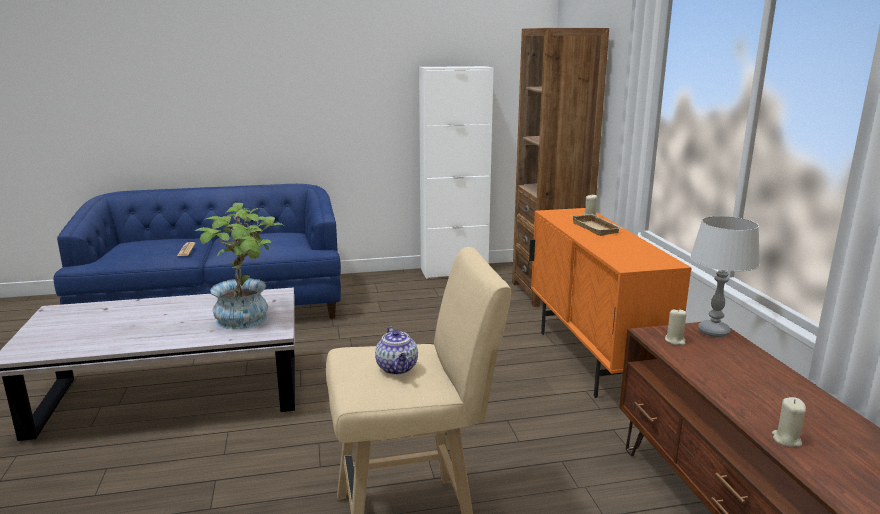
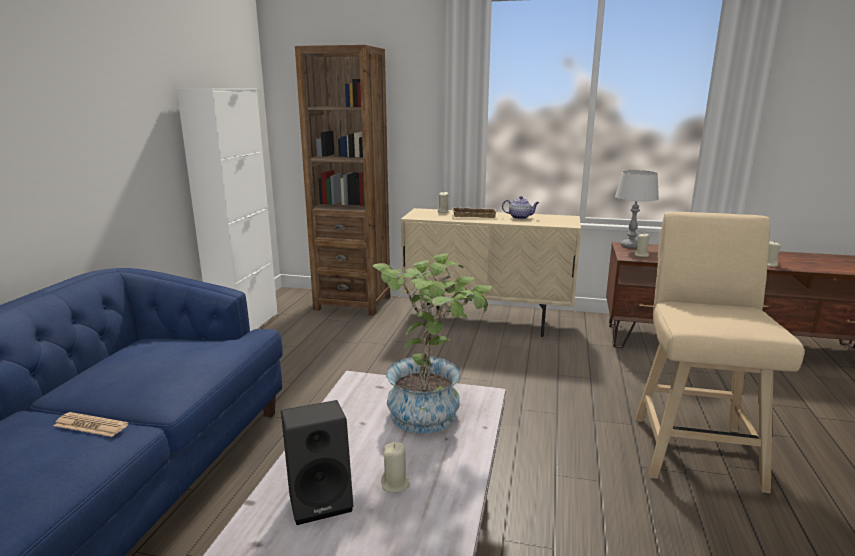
camera: 65 degrees left, 0 degrees up
teapot [375,327,418,375] -> teapot moved to [502,196,539,219]
orange cabinet [529,208,692,398] -> beige cabinet [401,208,581,337]
none -> black speaker [281,400,354,525]
none -> beige candle [381,442,410,493]

